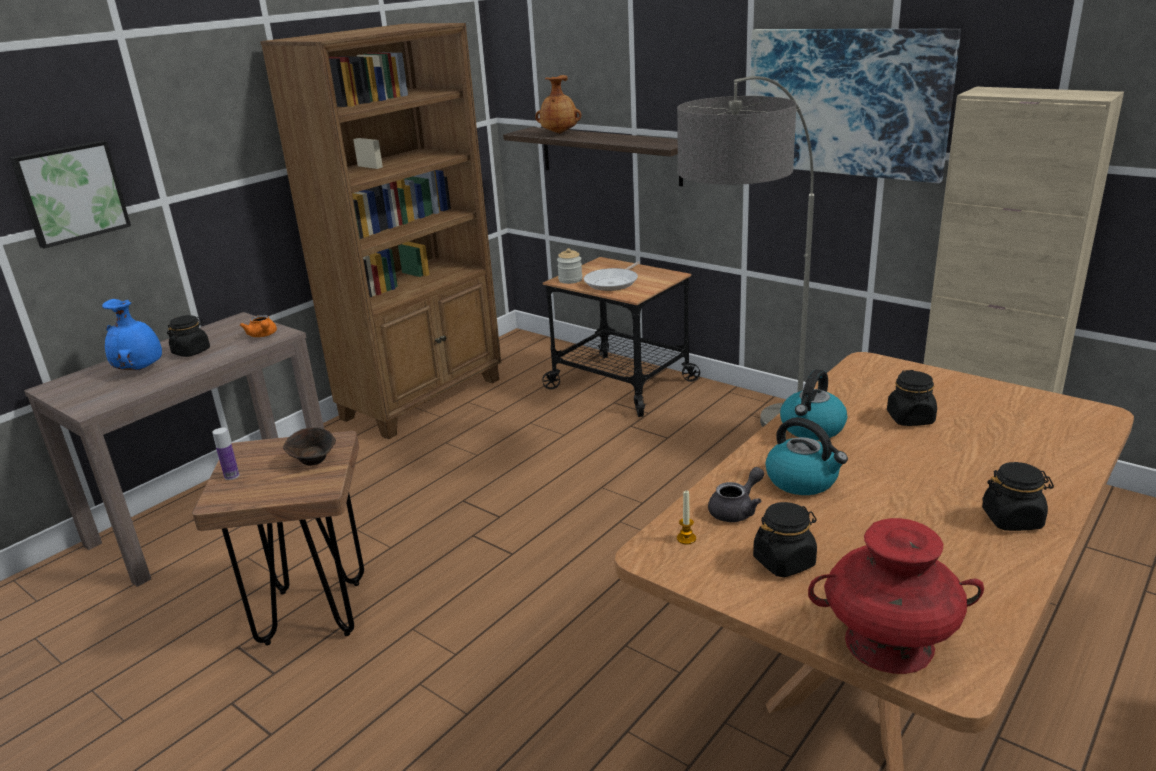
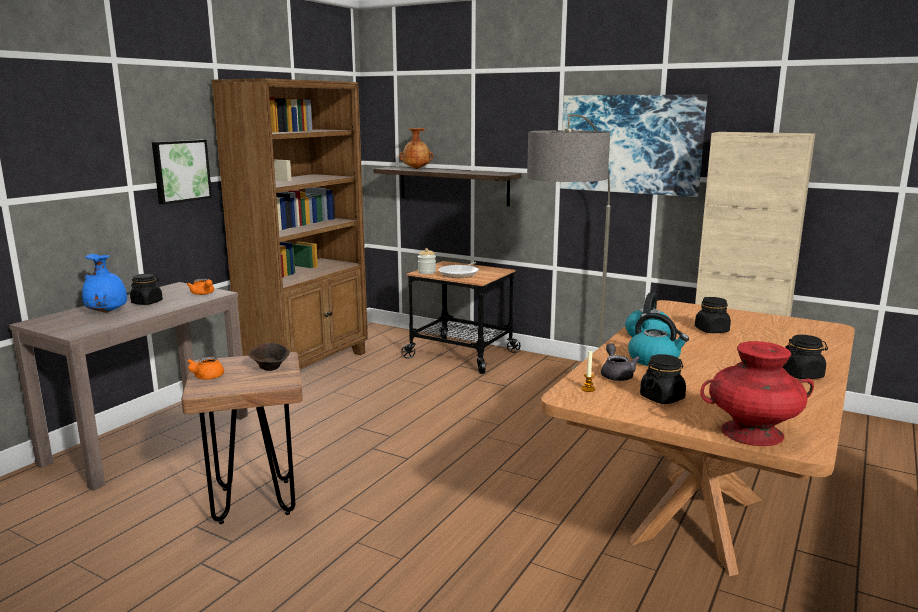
camera: 10 degrees left, 10 degrees down
picture [10,140,131,249] -> picture moved to [152,140,212,205]
bottle [212,428,239,480] -> orange teapot [187,357,224,379]
grey teapot [708,467,764,522] -> grey teapot turned 45 degrees counterclockwise [601,343,640,381]

